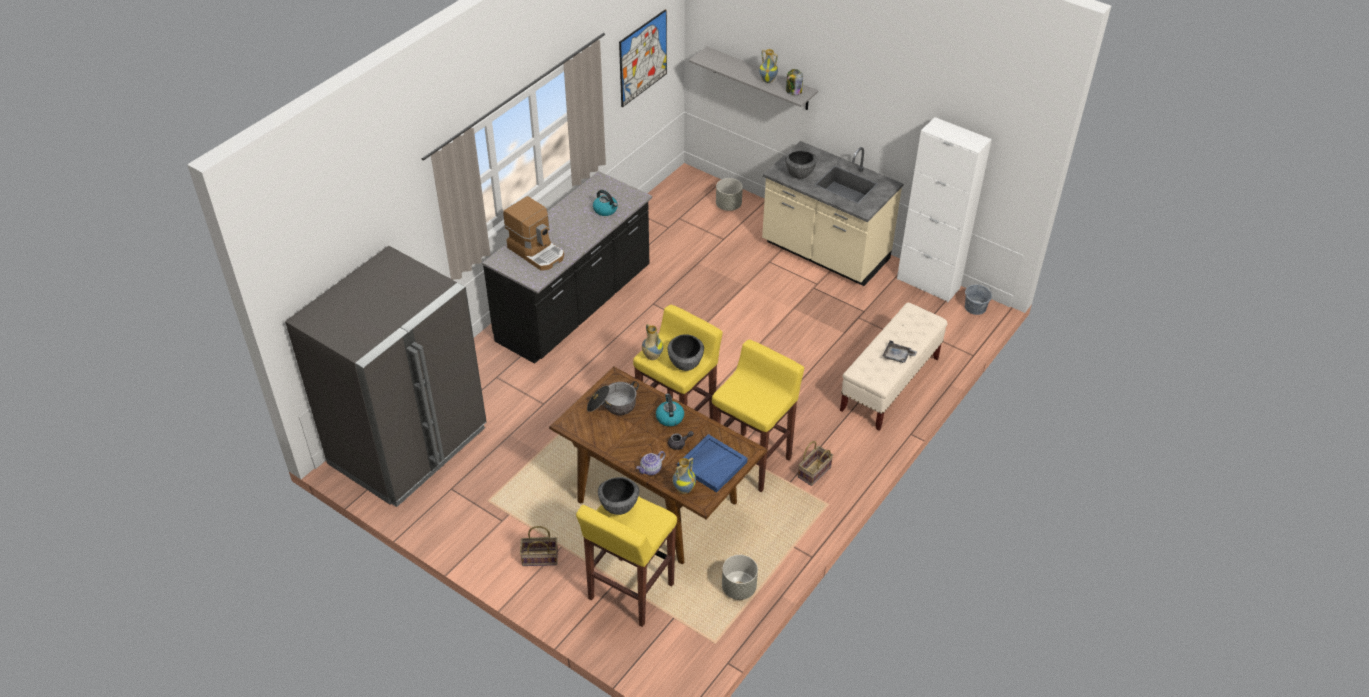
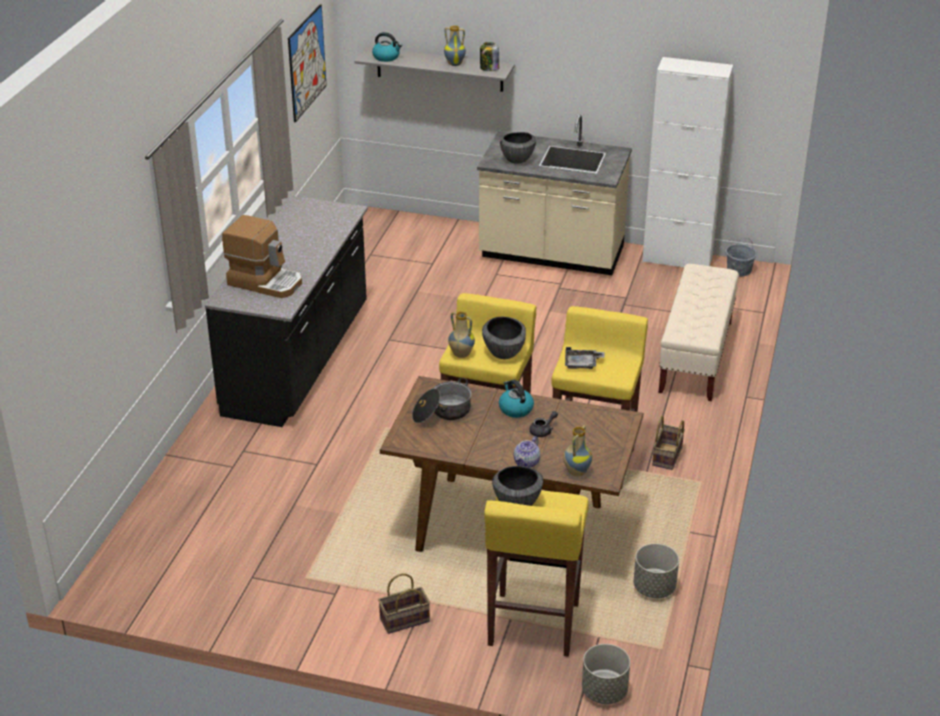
camera: 20 degrees left, 10 degrees down
grey fridge [285,246,487,507] -> none
kettle [593,190,618,216] -> kettle moved to [372,32,402,62]
blue tray [677,434,748,493] -> none
grey planter [716,178,743,211] -> grey planter moved to [582,644,630,704]
grey tray [882,341,917,363] -> grey tray moved to [565,347,605,369]

